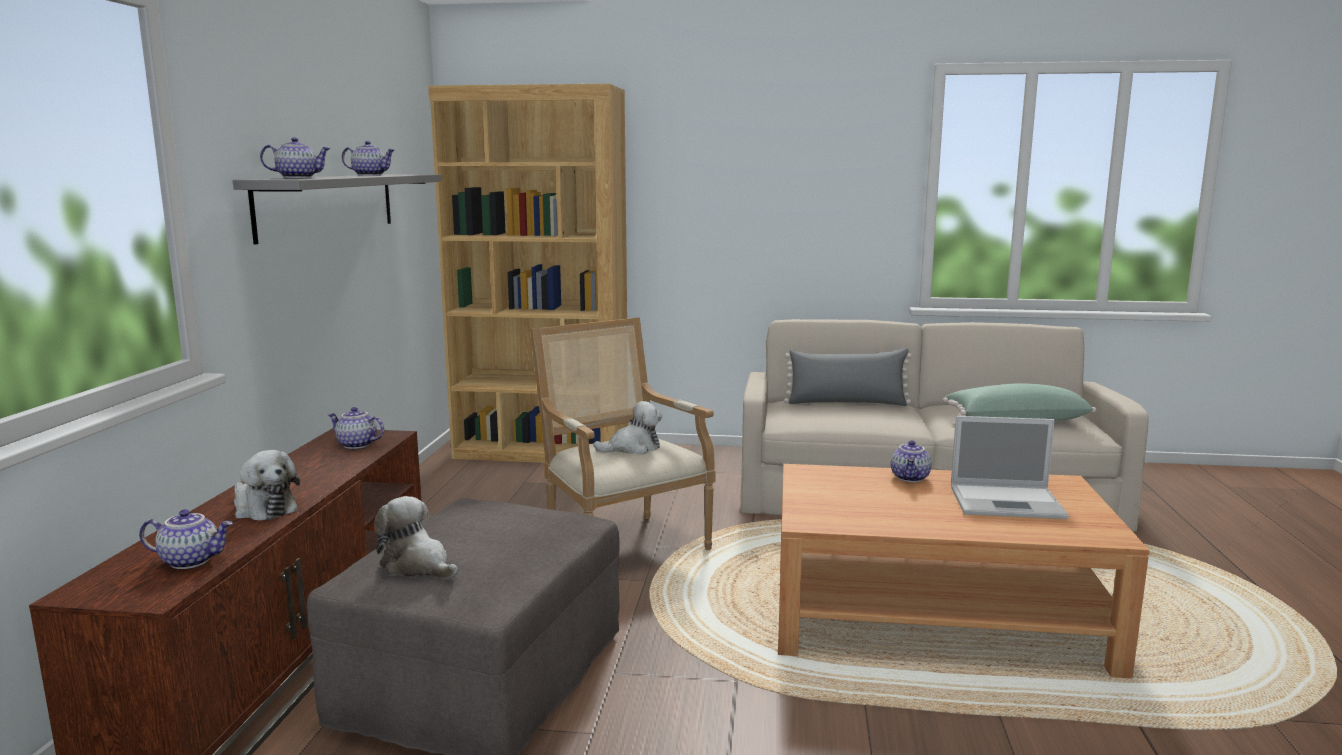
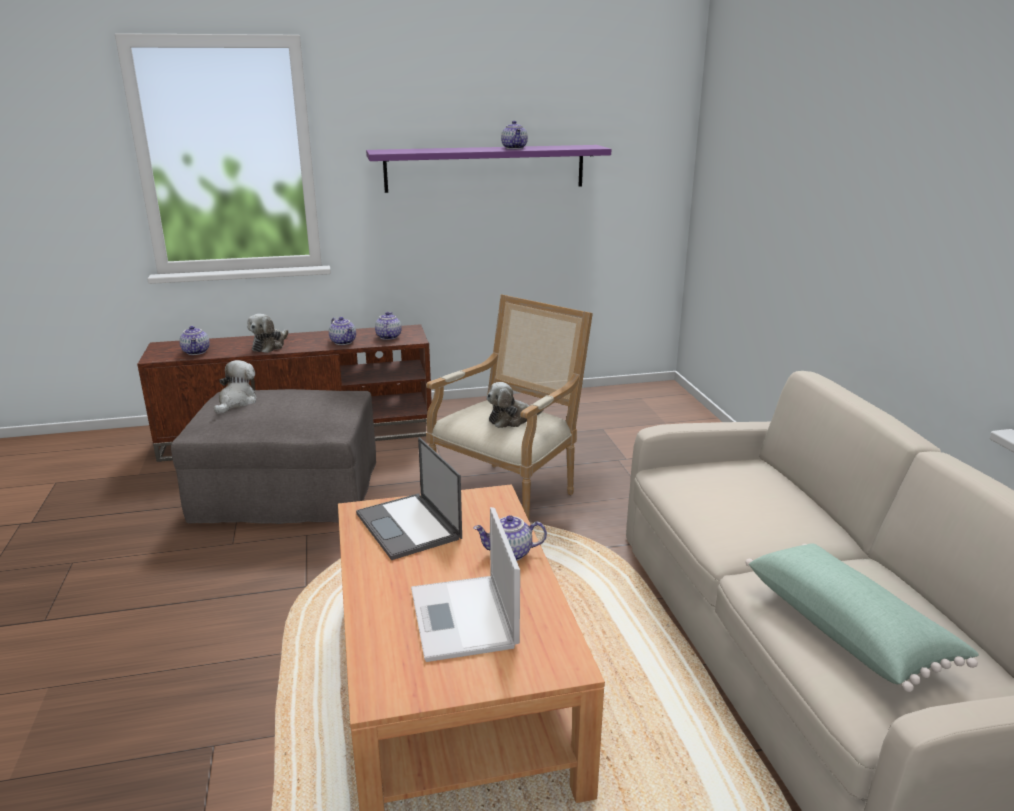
camera: 70 degrees right, 10 degrees up
grey shelf [233,174,442,245] -> purple shelf [366,145,611,193]
teapot [260,137,331,178] -> teapot moved to [329,317,356,345]
brown bookcase [428,84,628,463] -> none
plush toy [593,401,662,454] -> plush toy turned 105 degrees clockwise [486,382,544,428]
grey pillow [784,348,912,406] -> none
none -> laptop [356,437,462,560]

